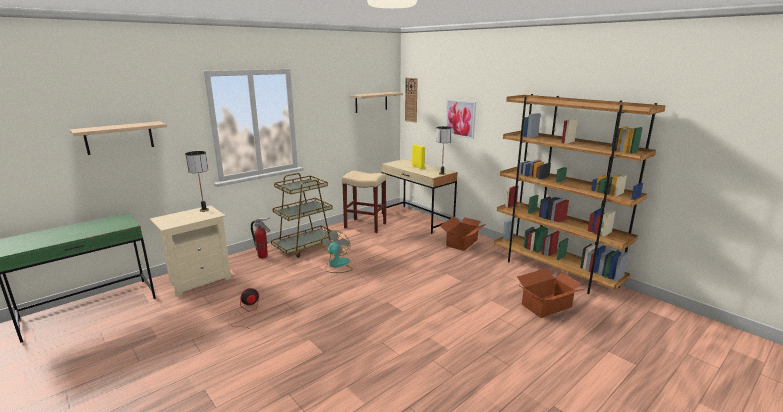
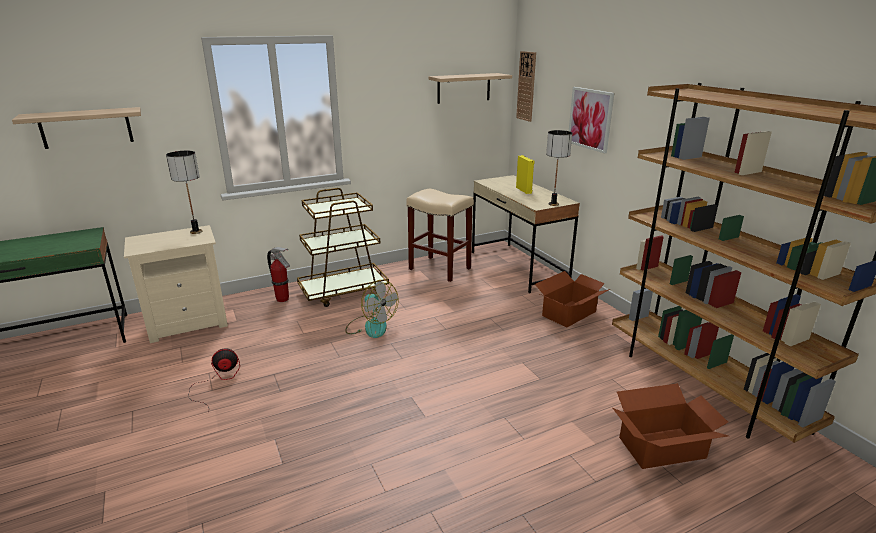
camera: 15 degrees right, 5 degrees up
fan [321,230,353,273] -> fan turned 105 degrees clockwise [345,280,399,338]

